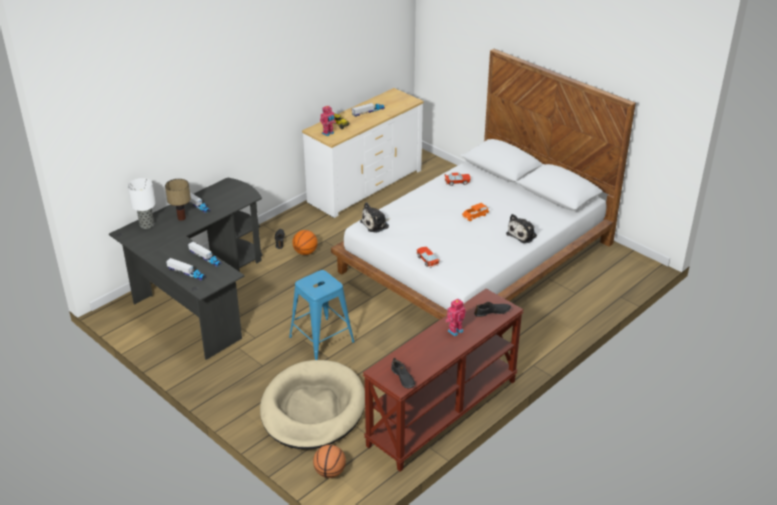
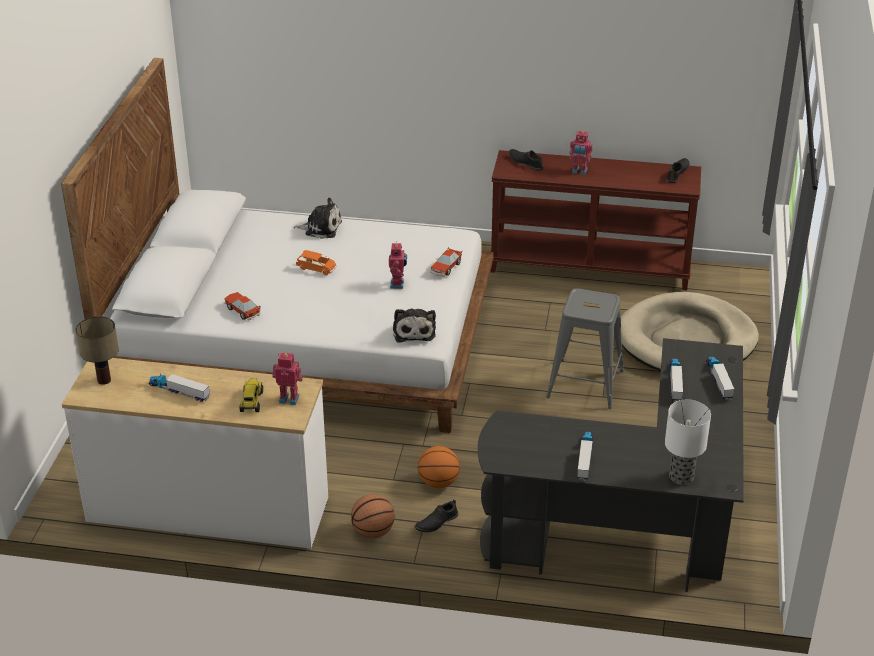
camera: 125 degrees left, 0 degrees up
table lamp [165,179,191,221] -> table lamp moved to [76,316,119,385]
blue stool [289,270,355,360] -> grey stool [546,288,623,409]
basketball [313,445,346,478] -> basketball moved to [351,494,395,538]
plush toy [360,202,390,233] -> plush toy turned 60 degrees clockwise [393,309,436,342]
none -> toy robot [389,241,407,289]

